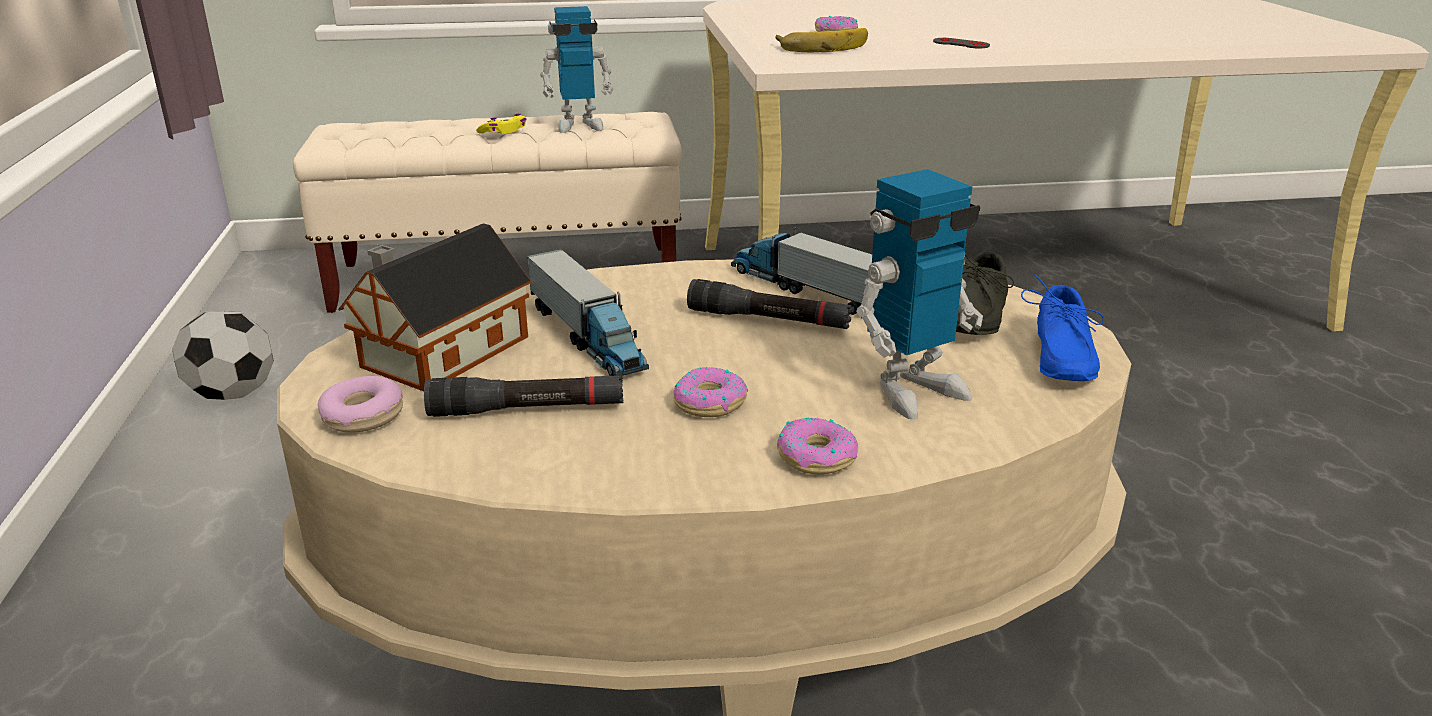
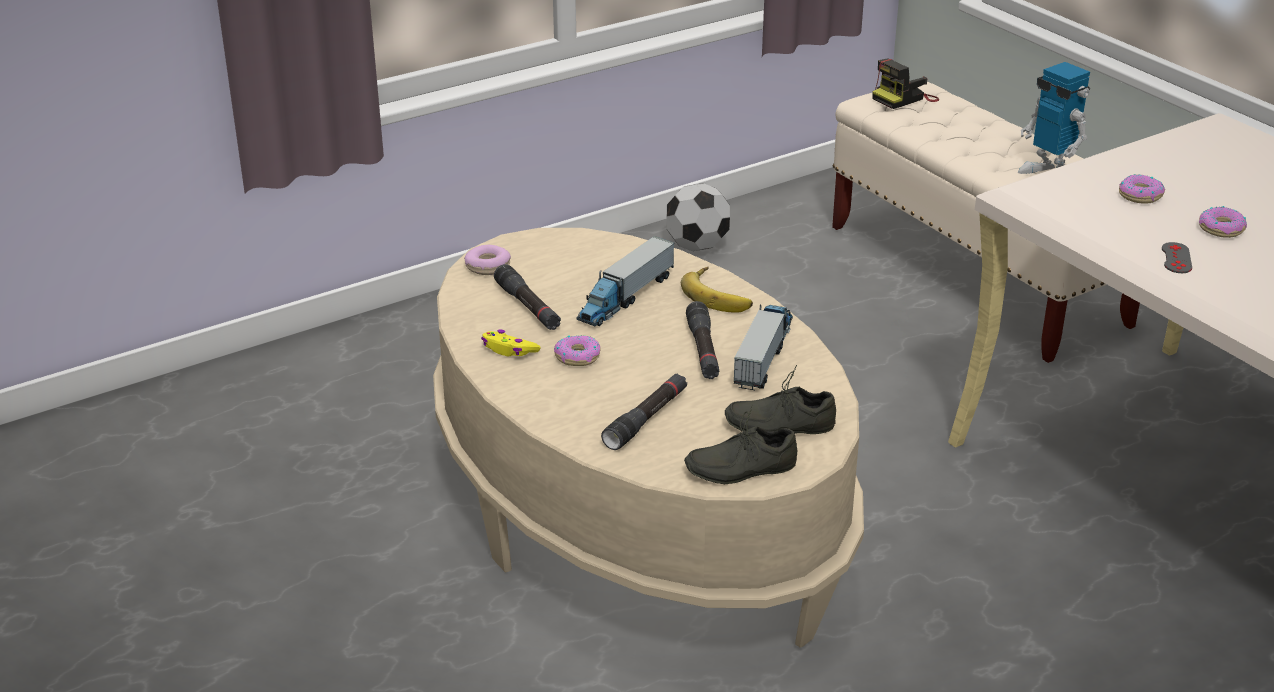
camera: 65 degrees right, 5 degrees up
toy house [338,223,531,391] -> none
yellow game controller [476,114,527,134] -> yellow game controller moved to [481,330,541,356]
banana [776,28,868,52] -> banana moved to [681,267,753,313]
donut [777,418,858,474] -> donut moved to [1199,206,1247,238]
toy robot [856,169,983,419] -> black flashlight [601,373,687,450]
blue shoe [1021,274,1104,381] -> grey shoe [684,405,797,484]
none -> camera [872,58,939,109]

